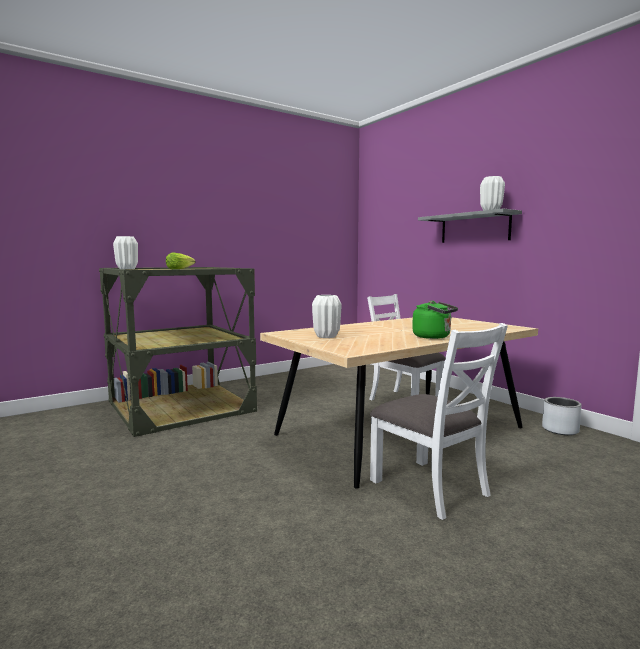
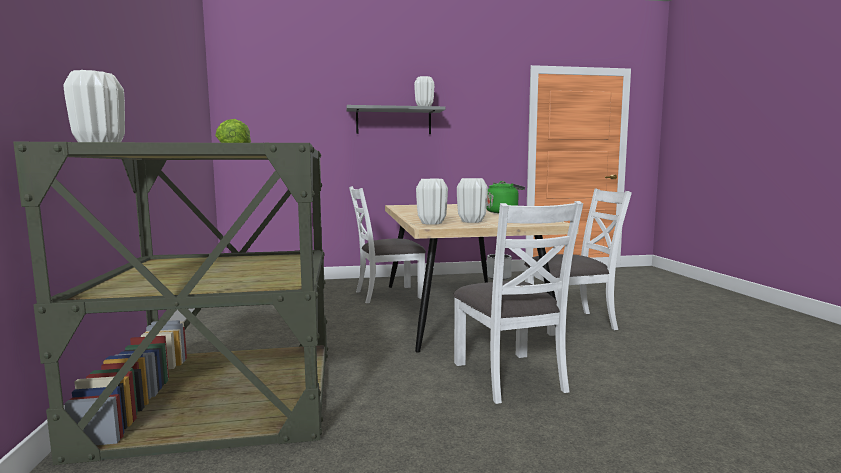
camera: 65 degrees left, 0 degrees up
none -> white vase [416,179,448,225]
none -> white chair [453,201,583,404]

